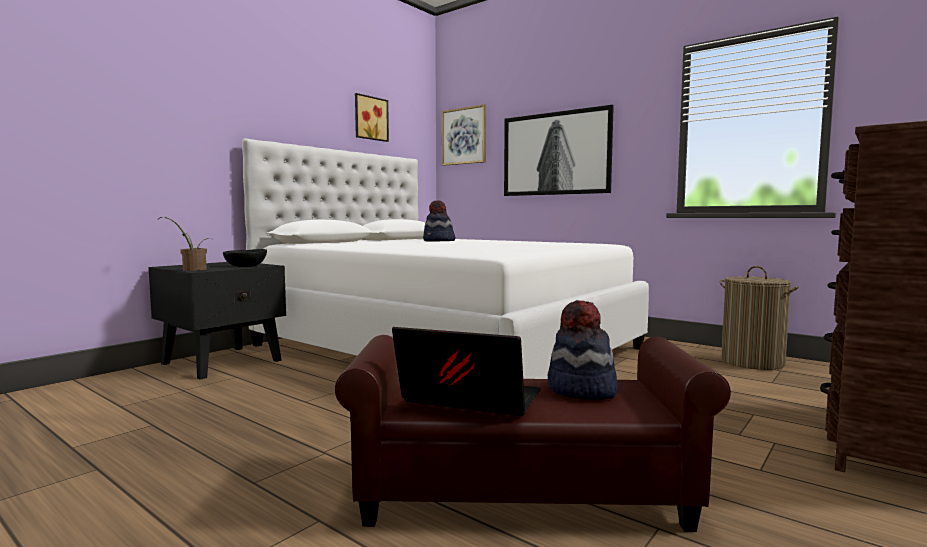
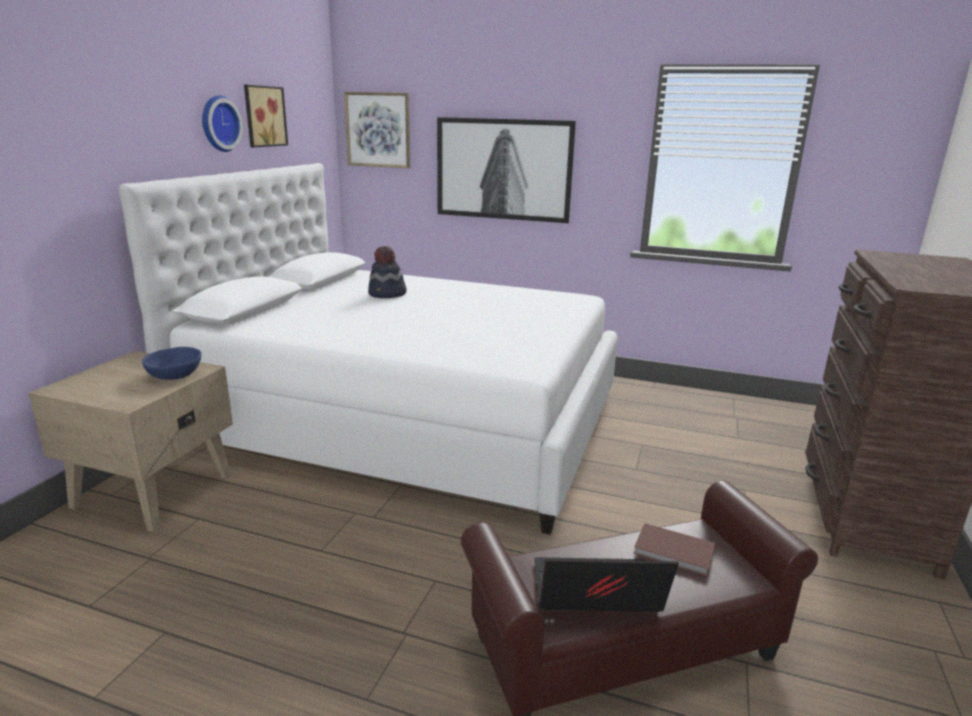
camera: 20 degrees left, 15 degrees up
black nightstand [148,262,286,380] -> beige nightstand [29,351,233,532]
potted plant [157,217,211,271] -> none
black bowl [223,249,267,267] -> blue bowl [142,347,202,380]
hat [548,300,618,400] -> brown book [633,523,715,576]
laundry basket [720,266,799,370] -> none
none -> wall clock [202,95,243,152]

